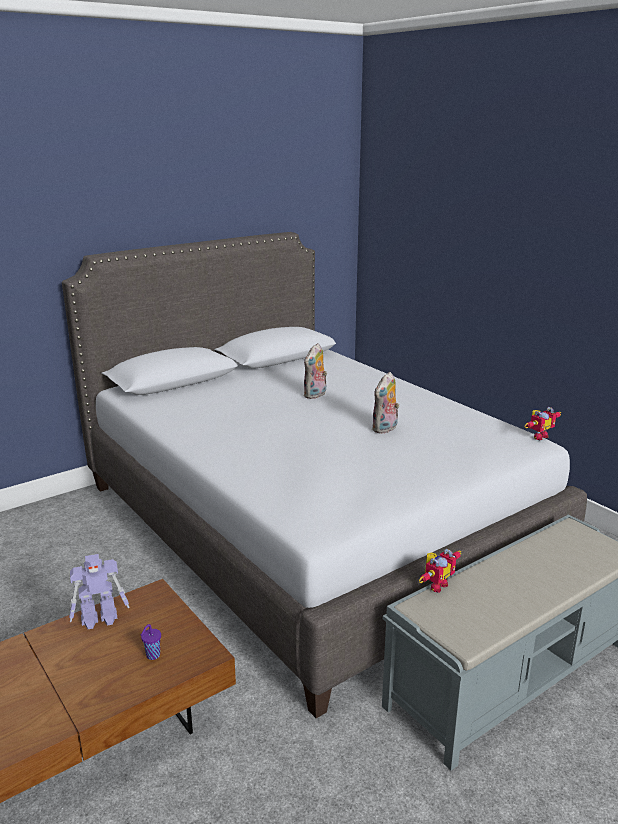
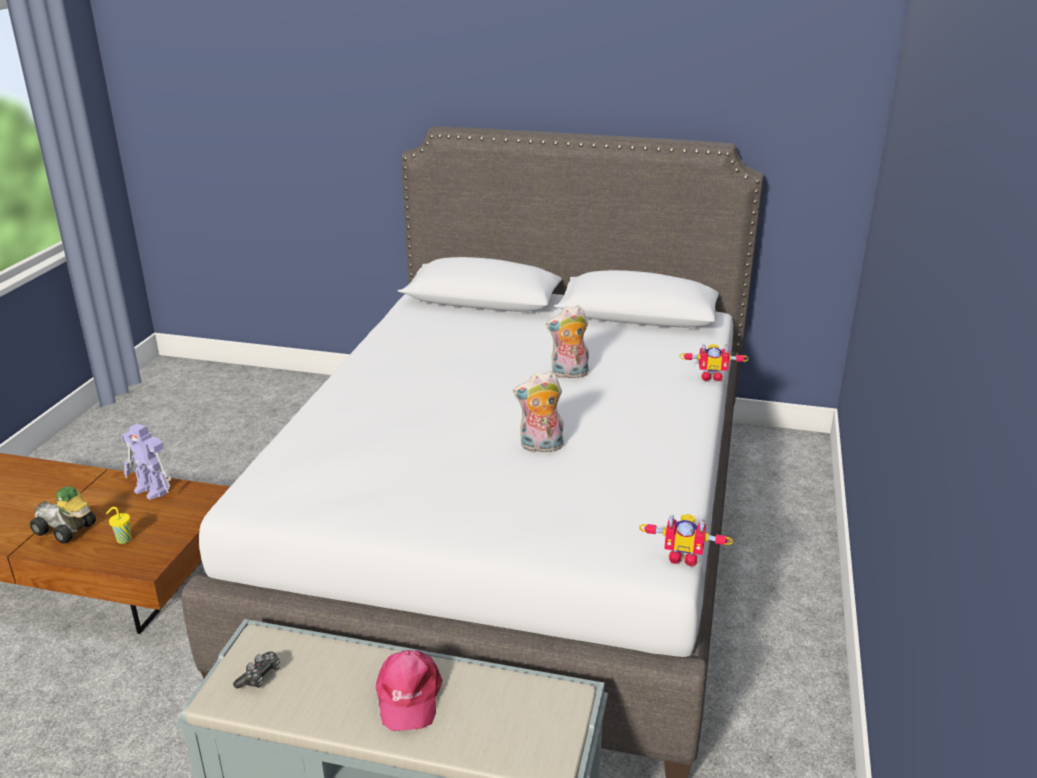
camera: 50 degrees right, 5 degrees up
purple cup [141,624,161,660] -> yellow cup [106,507,131,544]
toy robot [419,549,462,593] -> toy robot moved to [680,344,749,381]
none -> toy car [30,486,96,544]
none -> game controller [233,652,280,689]
none -> pink cap [376,650,442,731]

